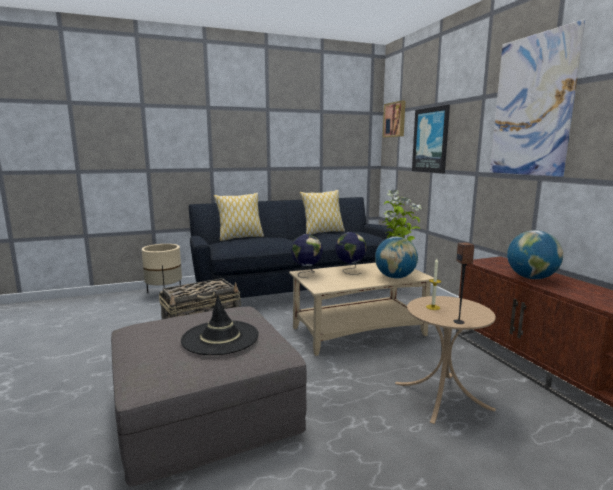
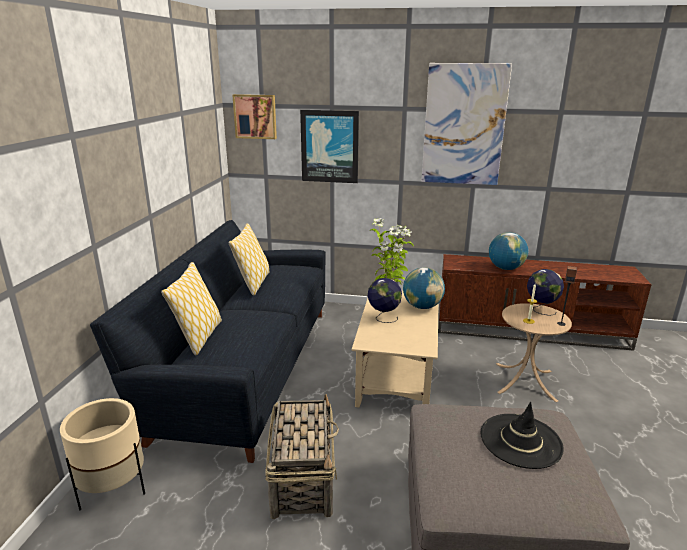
camera: 60 degrees left, 10 degrees up
globe [291,234,323,278] -> globe moved to [527,269,564,316]

